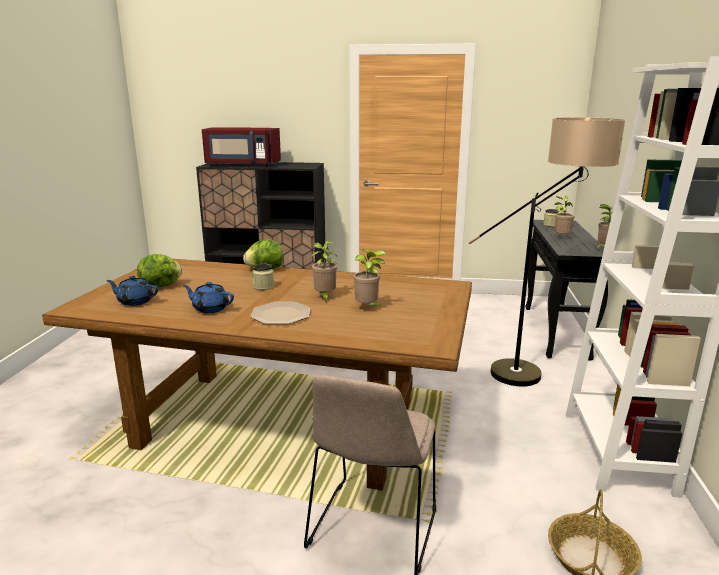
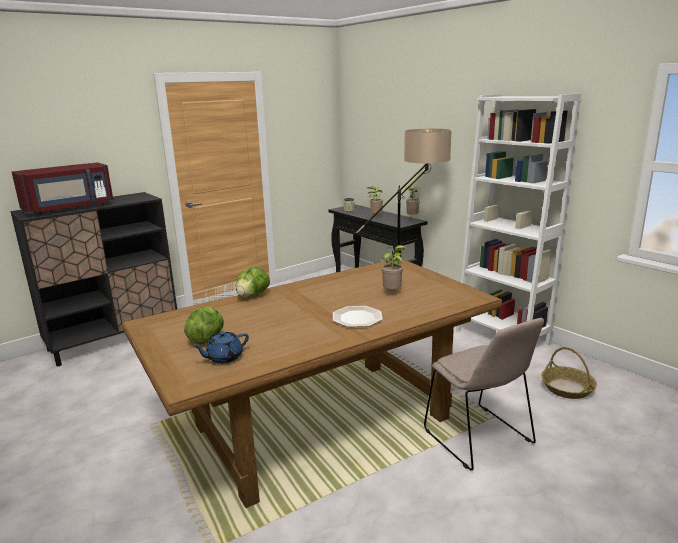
camera: 45 degrees left, 0 degrees up
blue teapot [183,282,234,313] -> none
jar [252,264,274,290] -> none
potted plant [311,241,337,303] -> none

